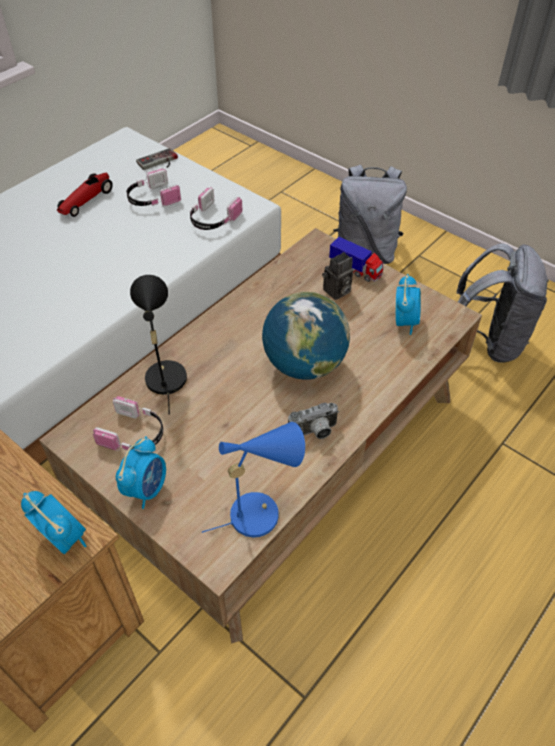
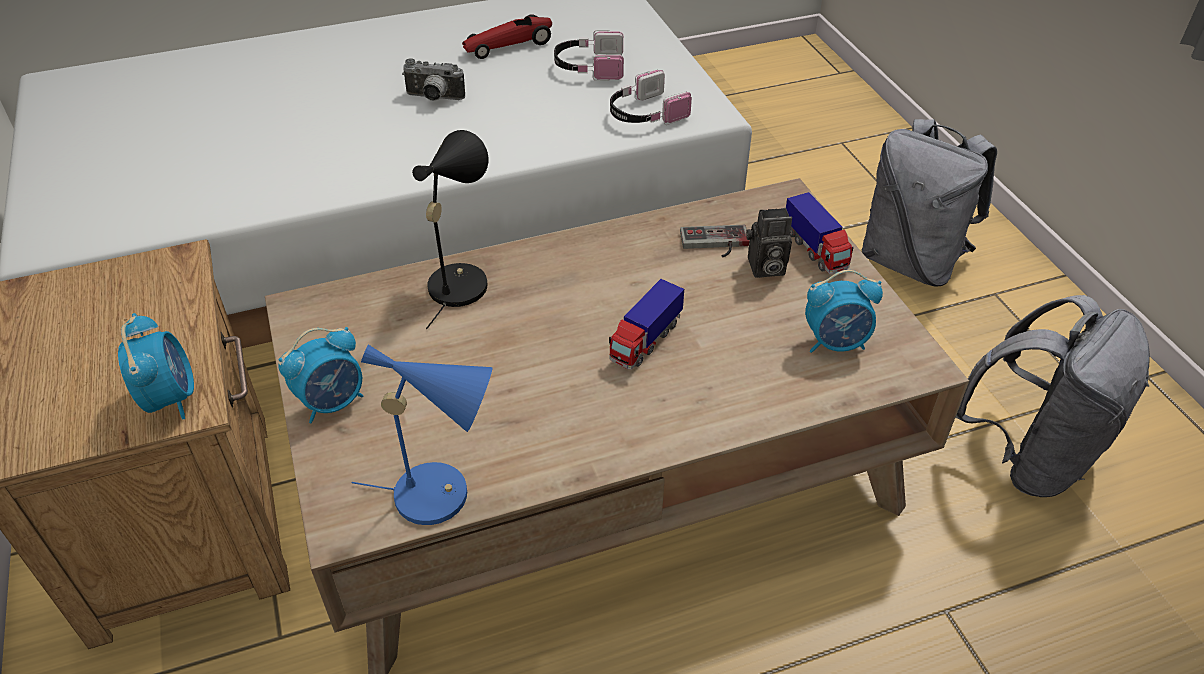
camera: 30 degrees right, 5 degrees down
headphones [93,396,163,451] -> none
game controller [136,148,178,170] -> game controller moved to [680,225,749,258]
globe [262,291,350,380] -> toy truck [609,279,684,370]
camera [288,402,339,439] -> camera moved to [402,58,465,101]
alarm clock [396,274,421,335] -> alarm clock turned 45 degrees clockwise [805,270,883,353]

